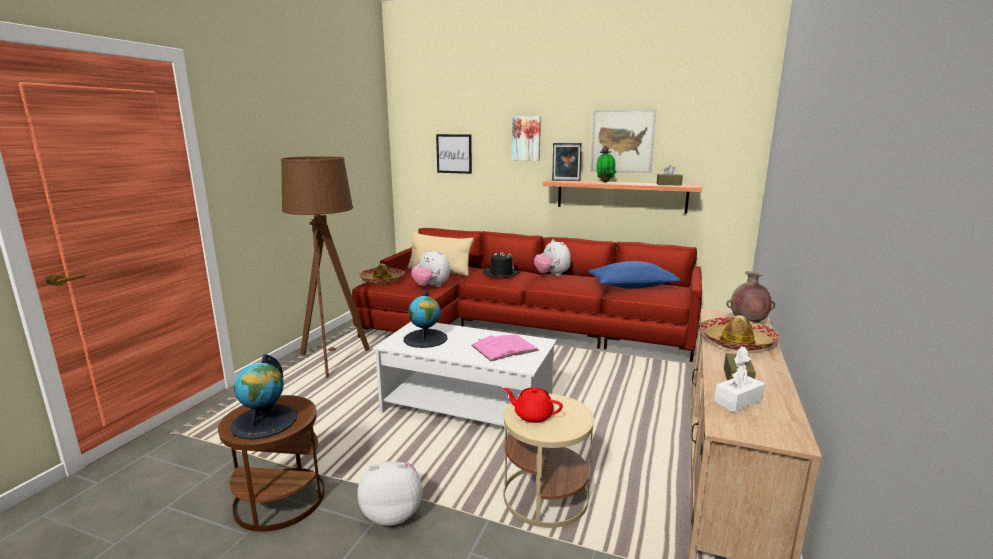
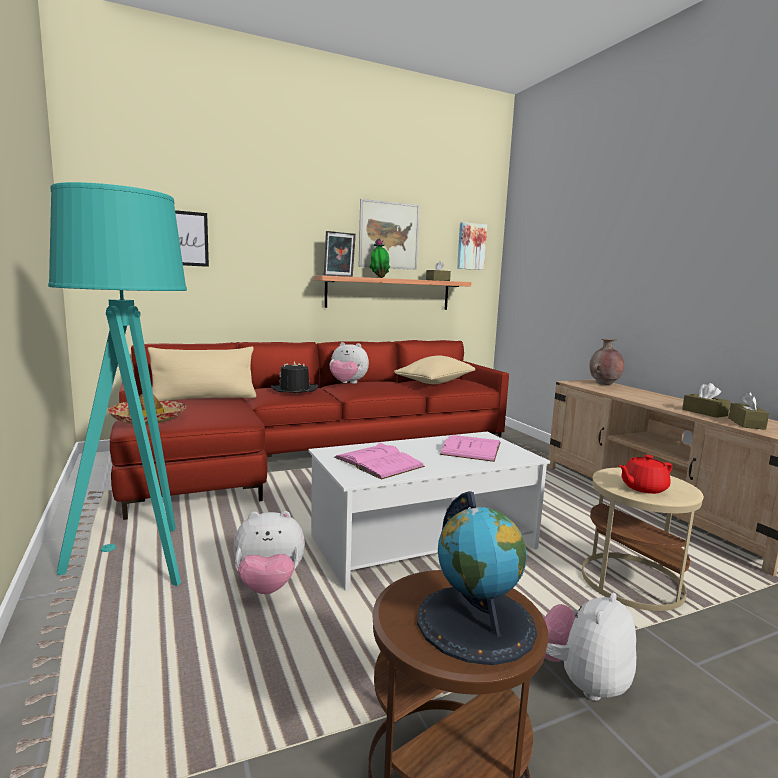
camera: 45 degrees left, 5 degrees down
brown floor lamp [281,156,370,378] -> turquoise floor lamp [48,182,187,586]
globe [404,290,447,348] -> pink book [334,442,425,480]
plush toy [411,249,450,287] -> plush toy moved to [233,511,305,594]
picture [512,116,541,161] -> picture moved to [457,222,487,270]
blue pillow [589,261,680,289] -> beige pillow [394,355,475,384]
hat [700,315,780,351] -> none
white tissue box [714,366,765,413] -> brown tissue box [728,392,769,430]

